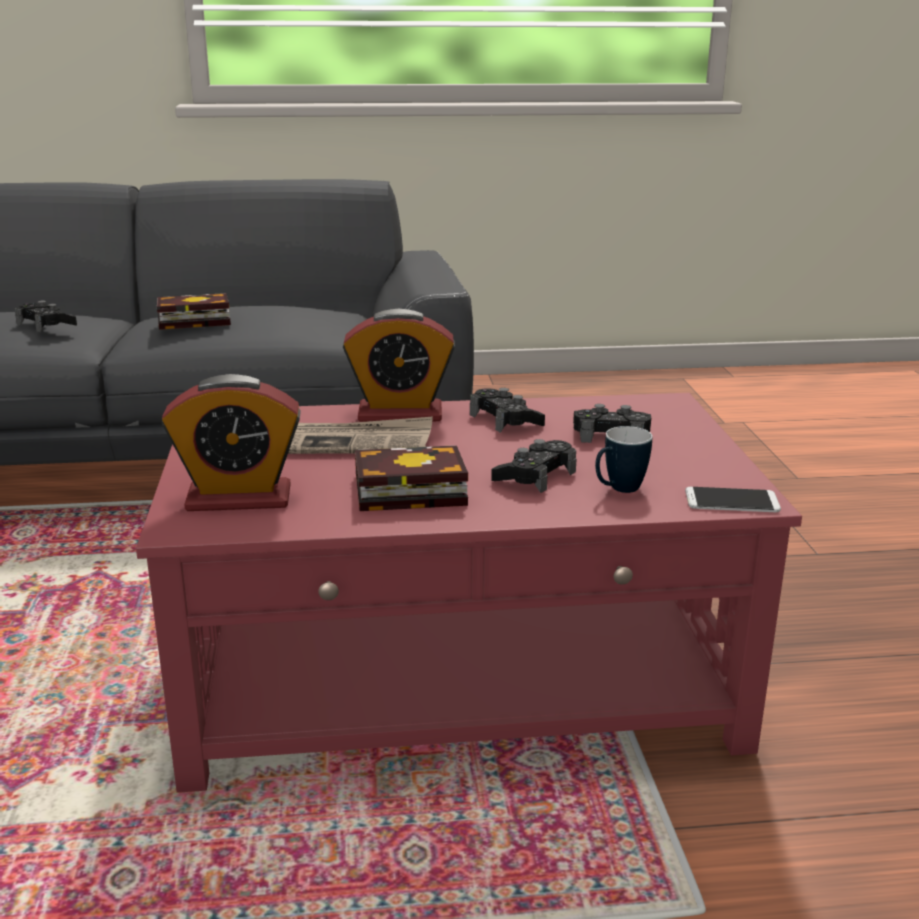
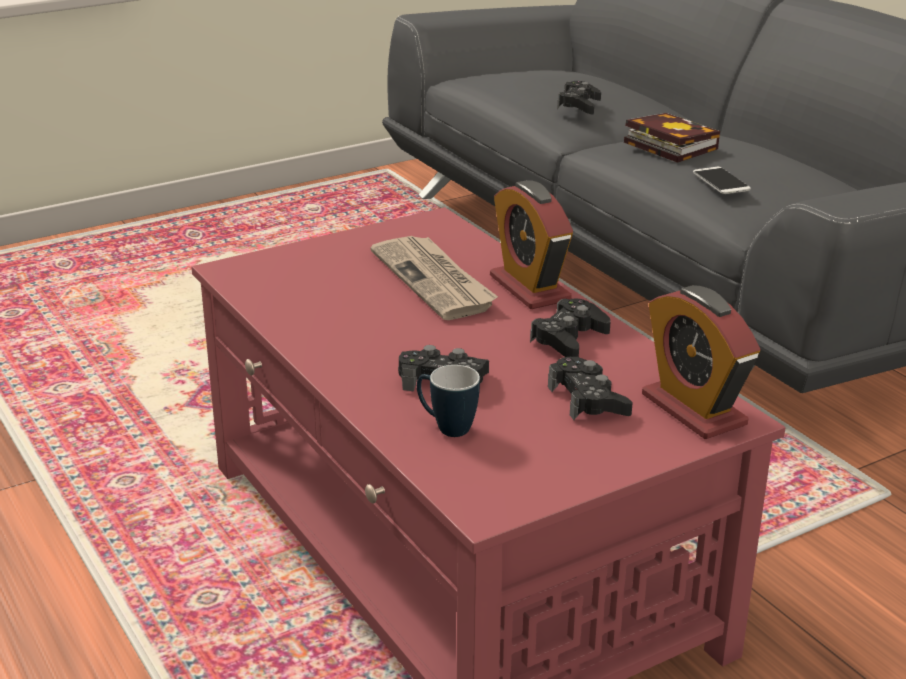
camera: 65 degrees right, 5 degrees up
alarm clock [162,374,301,511] -> alarm clock moved to [642,285,760,439]
book [355,445,468,511] -> none
phone [685,487,781,512] -> phone moved to [693,167,751,194]

